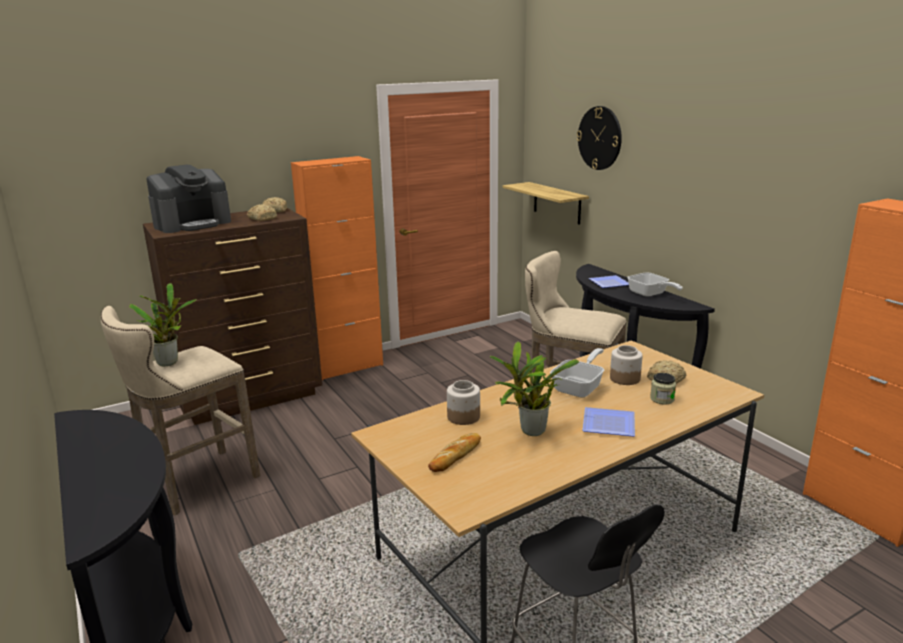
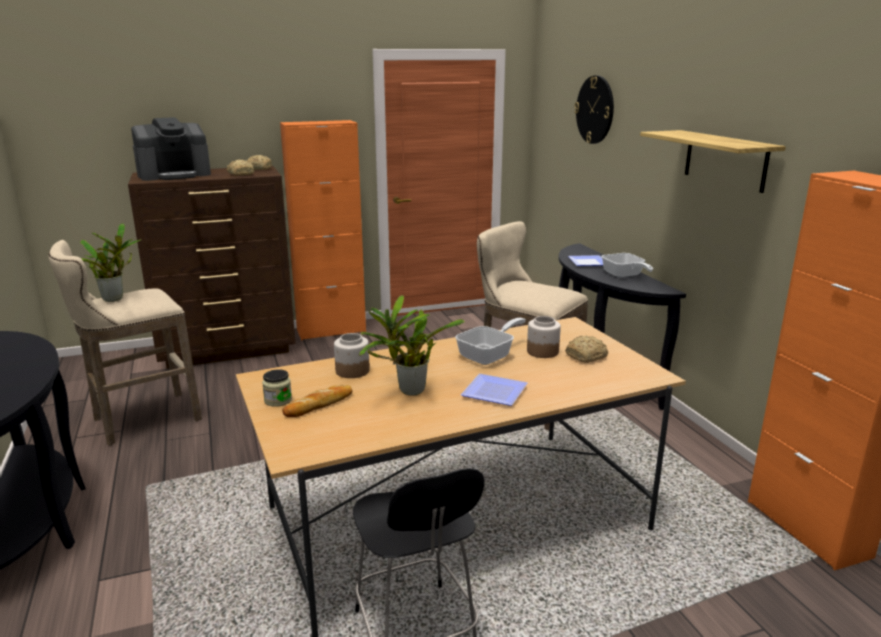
camera: 10 degrees right, 0 degrees up
shelf [503,182,589,225] -> shelf moved to [640,130,786,193]
jar [650,373,676,404] -> jar moved to [262,369,292,407]

